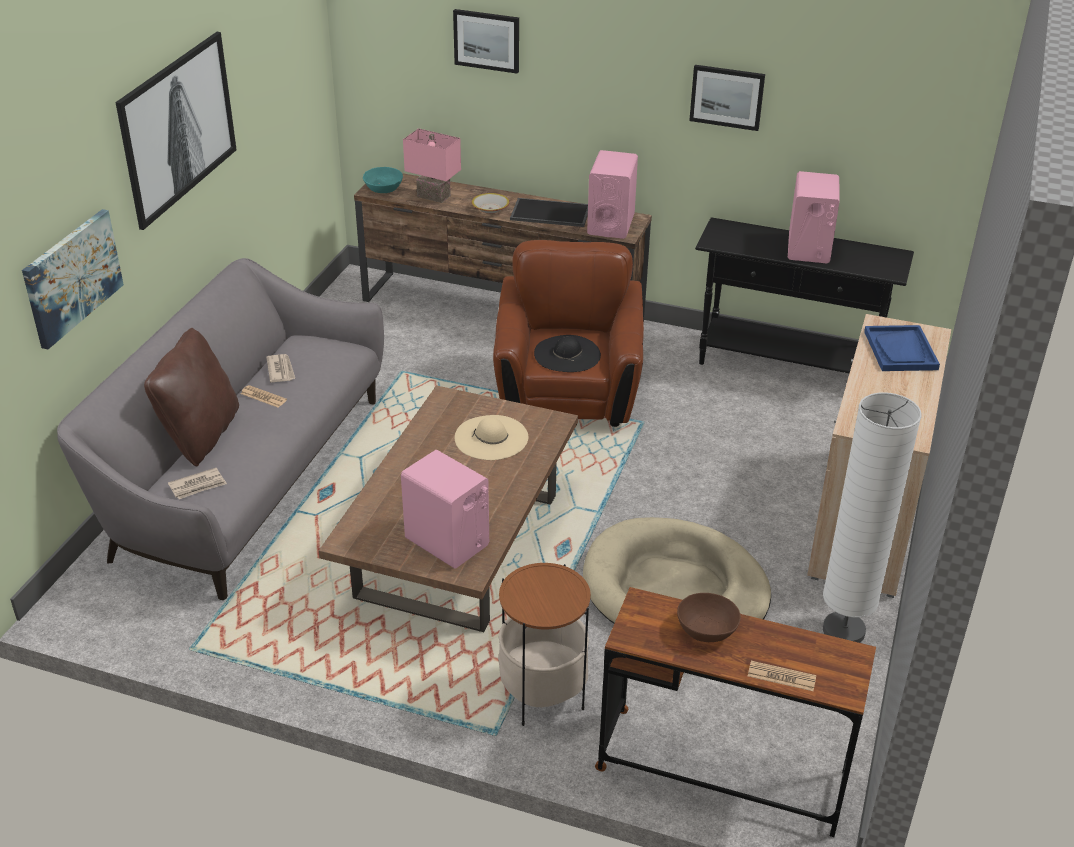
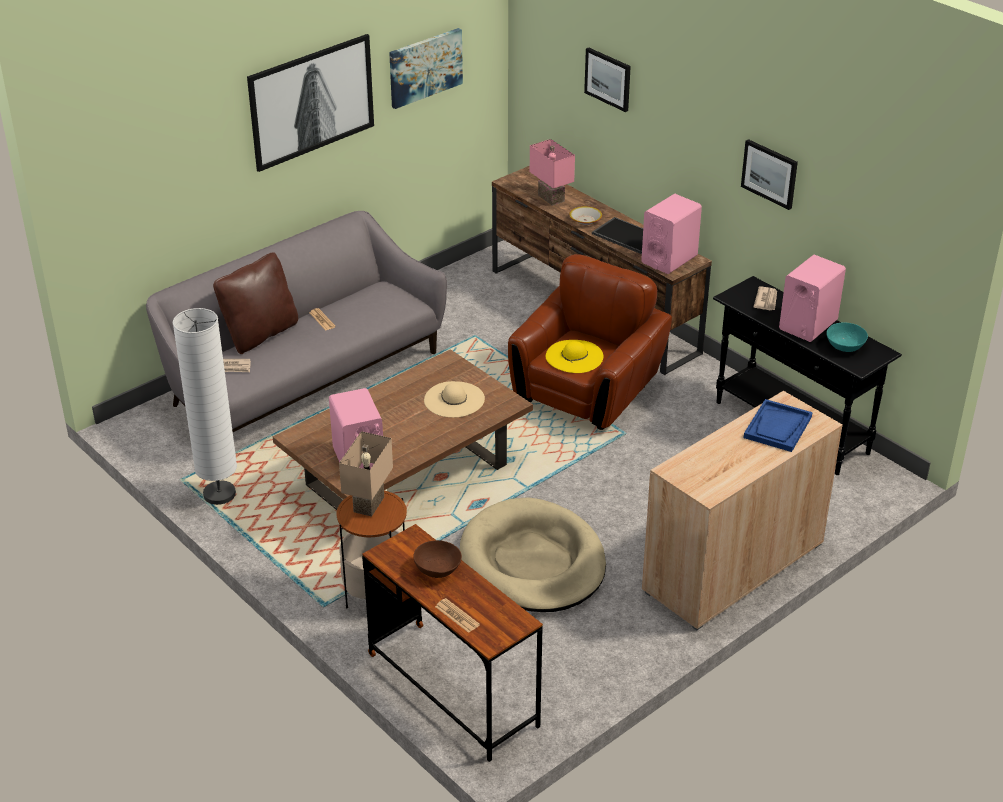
camera: 30 degrees right, 0 degrees up
picture [22,209,124,349] -> picture moved to [389,28,463,109]
newspaper [266,354,295,383] -> newspaper moved to [753,286,777,310]
turquoise bowl [363,167,403,193] -> turquoise bowl moved to [826,322,868,352]
black hat [534,335,601,372] -> yellow hat [546,340,603,373]
white floor lamp [823,392,921,643] -> white floor lamp moved to [173,308,237,505]
none -> beige table lamp [339,431,393,517]

